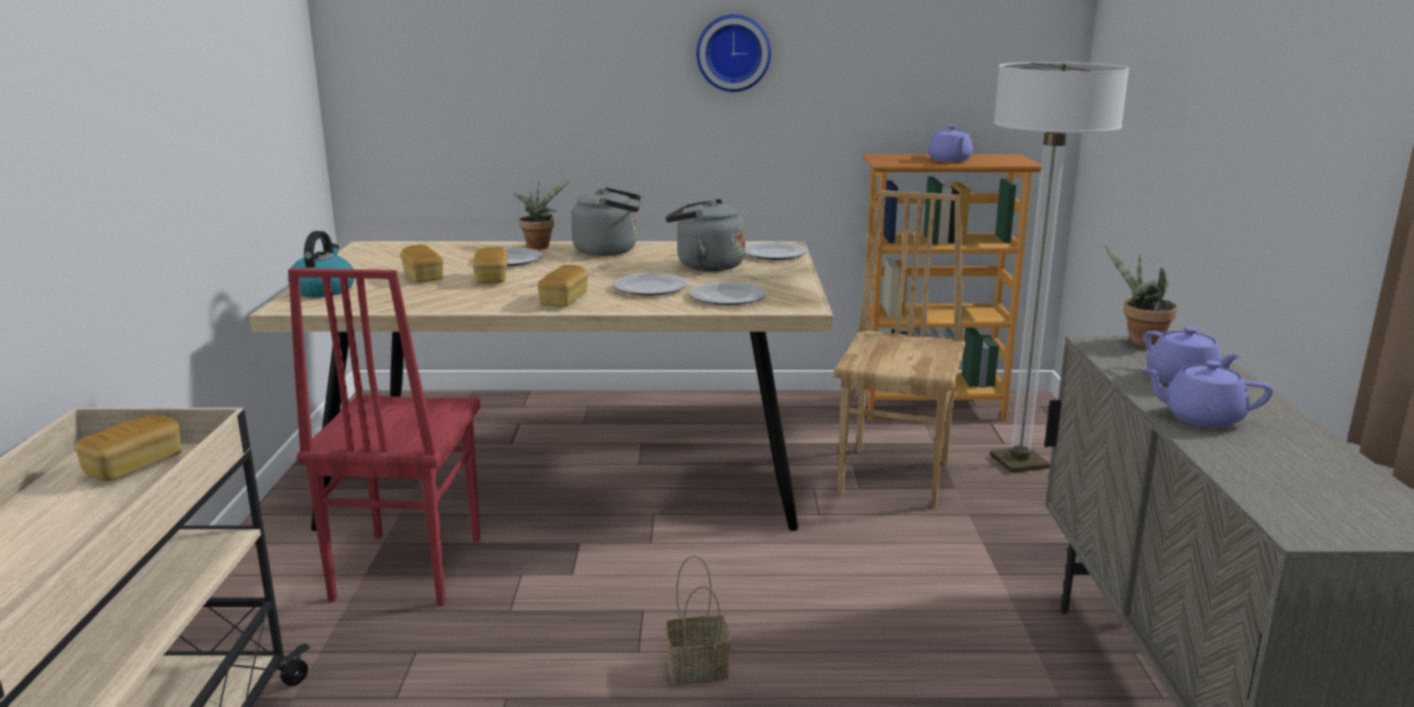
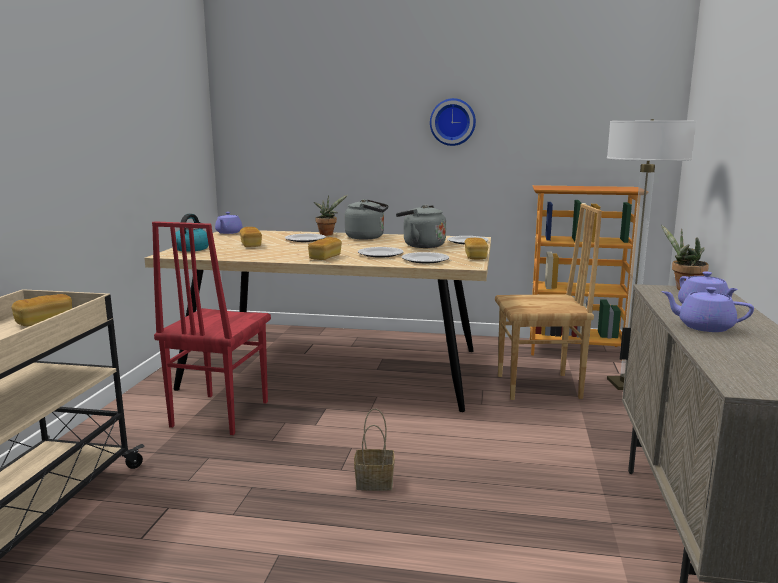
camera: 10 degrees right, 5 degrees down
bread [472,247,508,284] -> bread moved to [465,238,488,260]
brown chair [834,190,965,508] -> brown chair turned 60 degrees clockwise [495,204,602,400]
purple teapot [928,125,973,162] -> purple teapot moved to [215,212,243,234]

